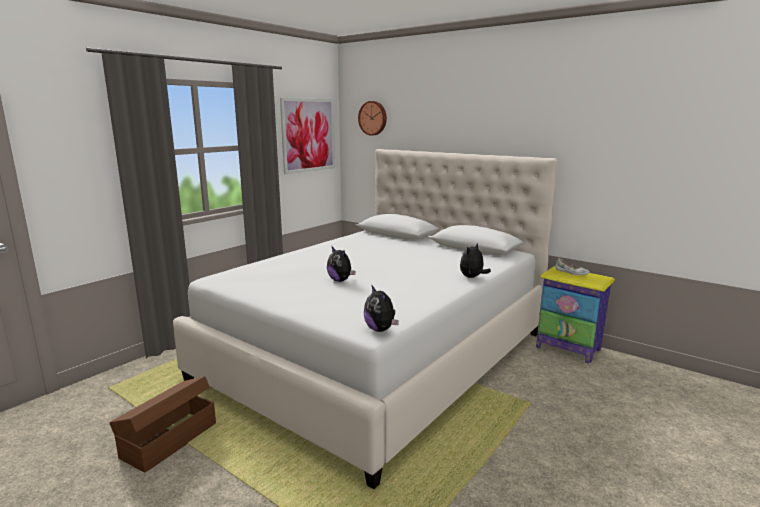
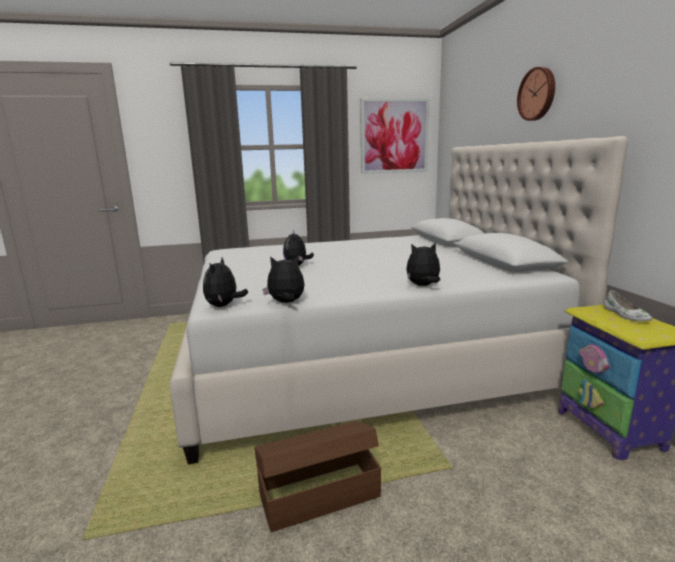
camera: 40 degrees right, 0 degrees up
brown storage box [109,376,216,472] -> brown storage box moved to [255,421,381,532]
wall clock [358,101,387,136] -> wall clock moved to [517,67,555,121]
none -> plush toy [262,256,305,303]

